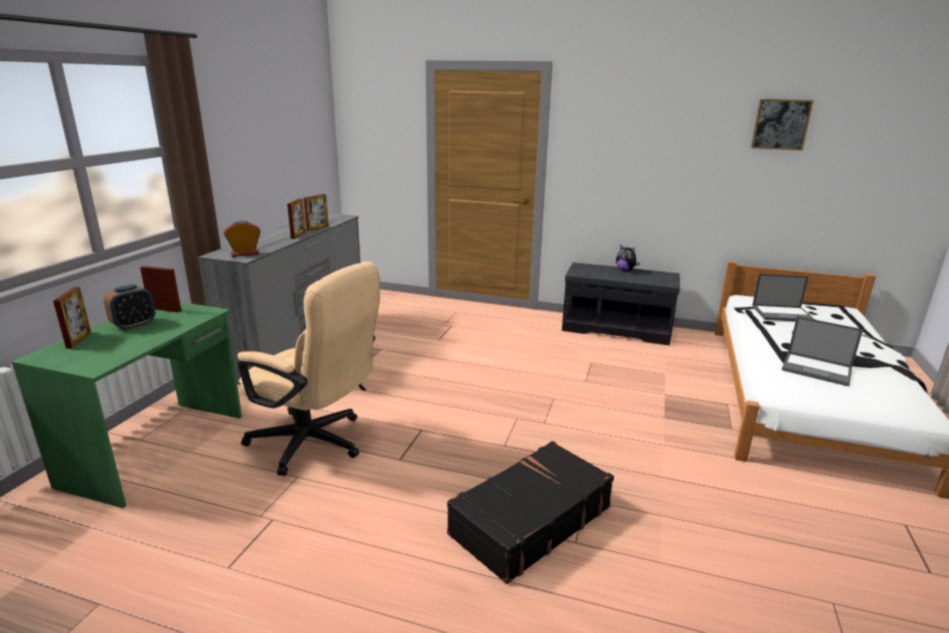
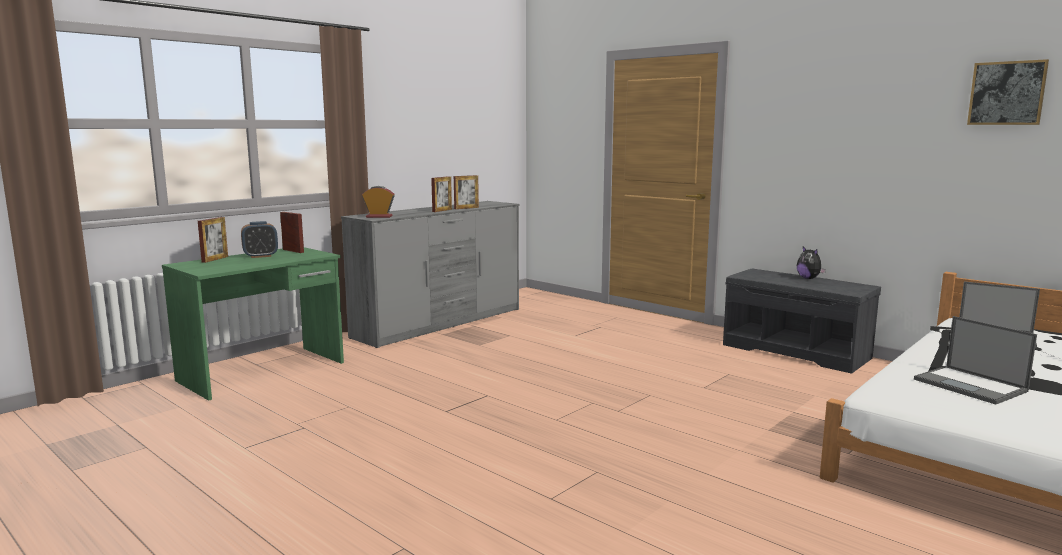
camera: 25 degrees right, 10 degrees down
beige office chair [237,261,380,476] -> none
black suitcase [447,441,614,584] -> none

